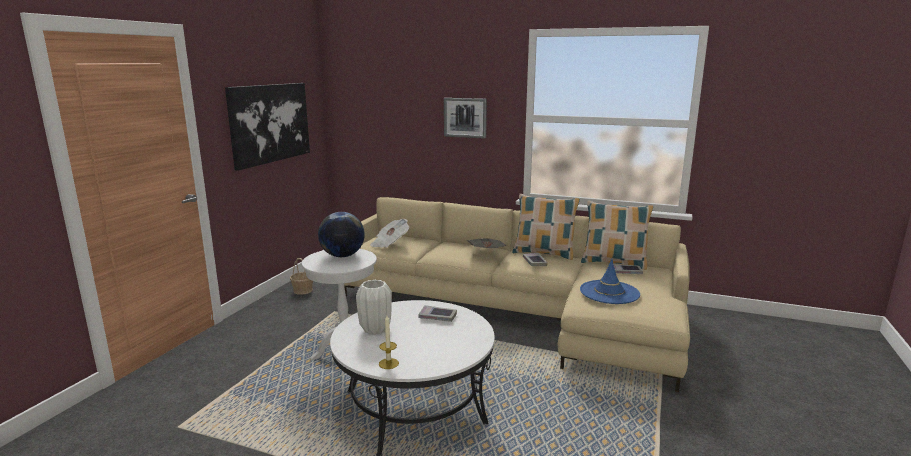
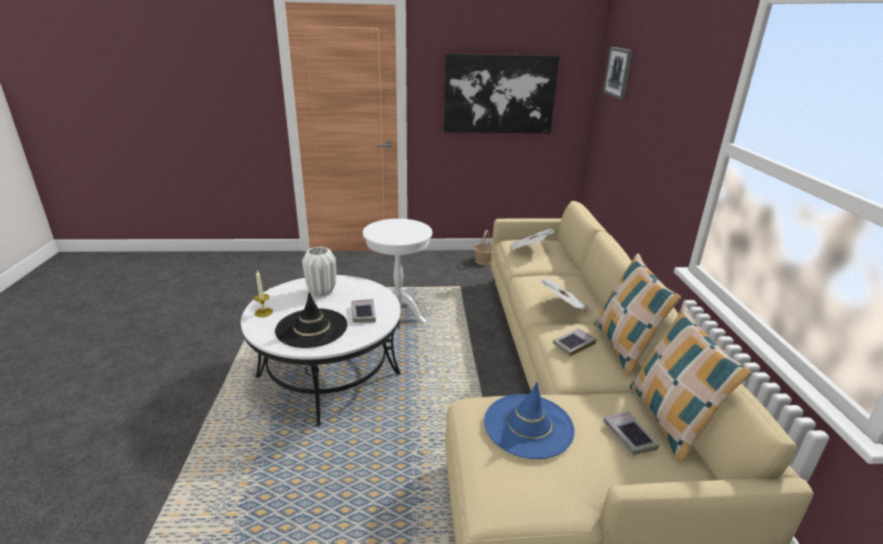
camera: 65 degrees right, 10 degrees up
globe [318,212,365,257] -> none
picture [444,98,487,139] -> picture moved to [603,47,633,100]
none -> black hat [275,292,347,348]

